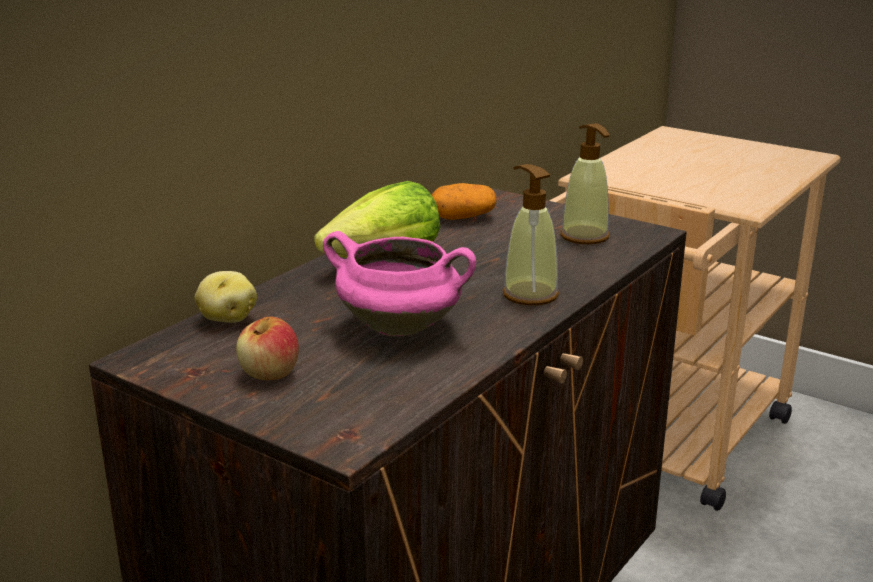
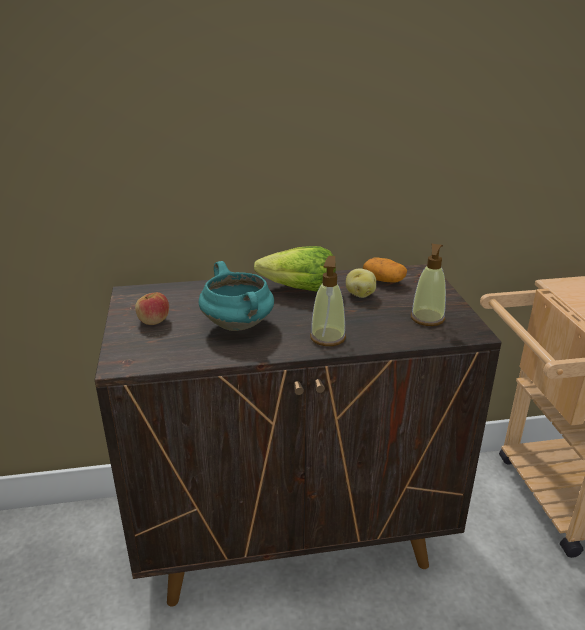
camera: 45 degrees right, 5 degrees up
potato [194,271,257,323] -> potato moved to [346,269,376,298]
pink cooking pot [323,231,476,336] -> turquoise cooking pot [199,261,274,331]

